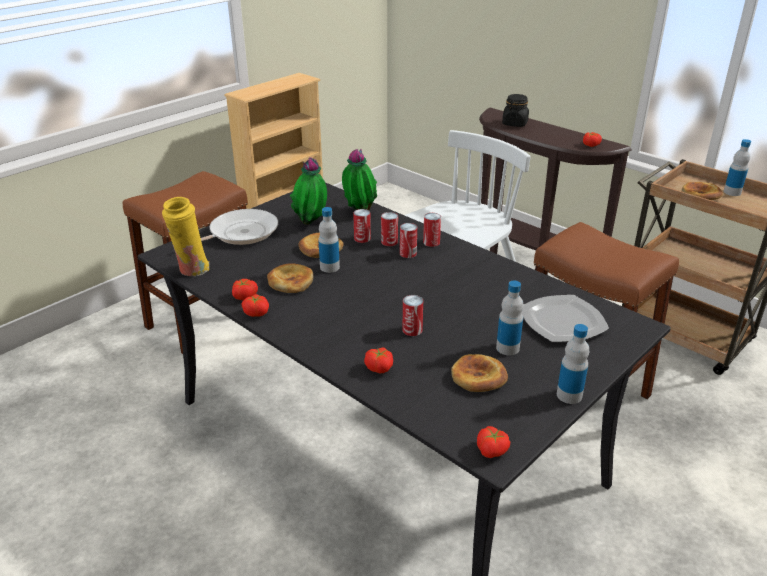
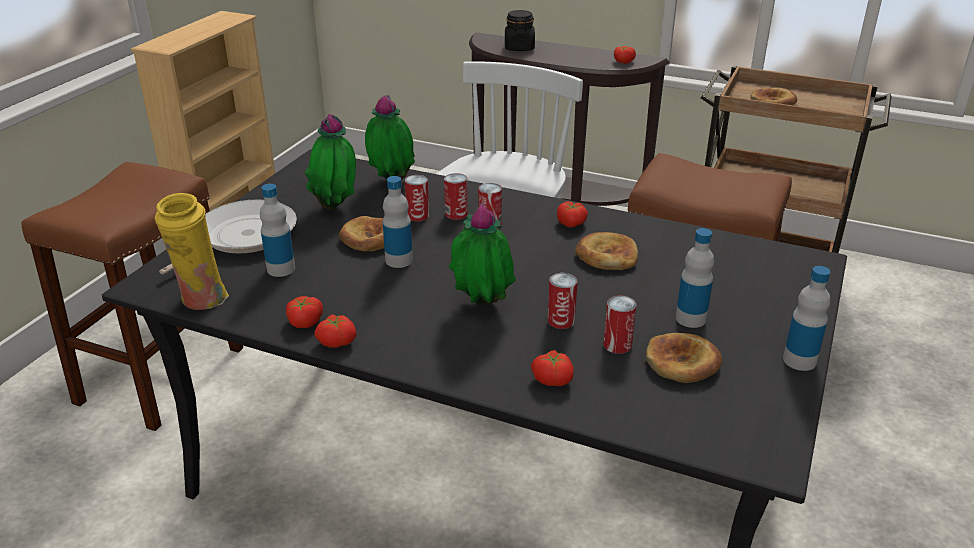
camera: 20 degrees left, 0 degrees up
bread [267,263,313,293] -> bread moved to [575,232,638,270]
can [423,213,441,247] -> can moved to [603,295,636,354]
tomato [477,426,510,458] -> tomato moved to [557,201,588,227]
plate [522,295,609,342] -> none
bottle [724,139,751,196] -> bottle moved to [260,184,295,277]
none -> potted plant [449,202,516,305]

